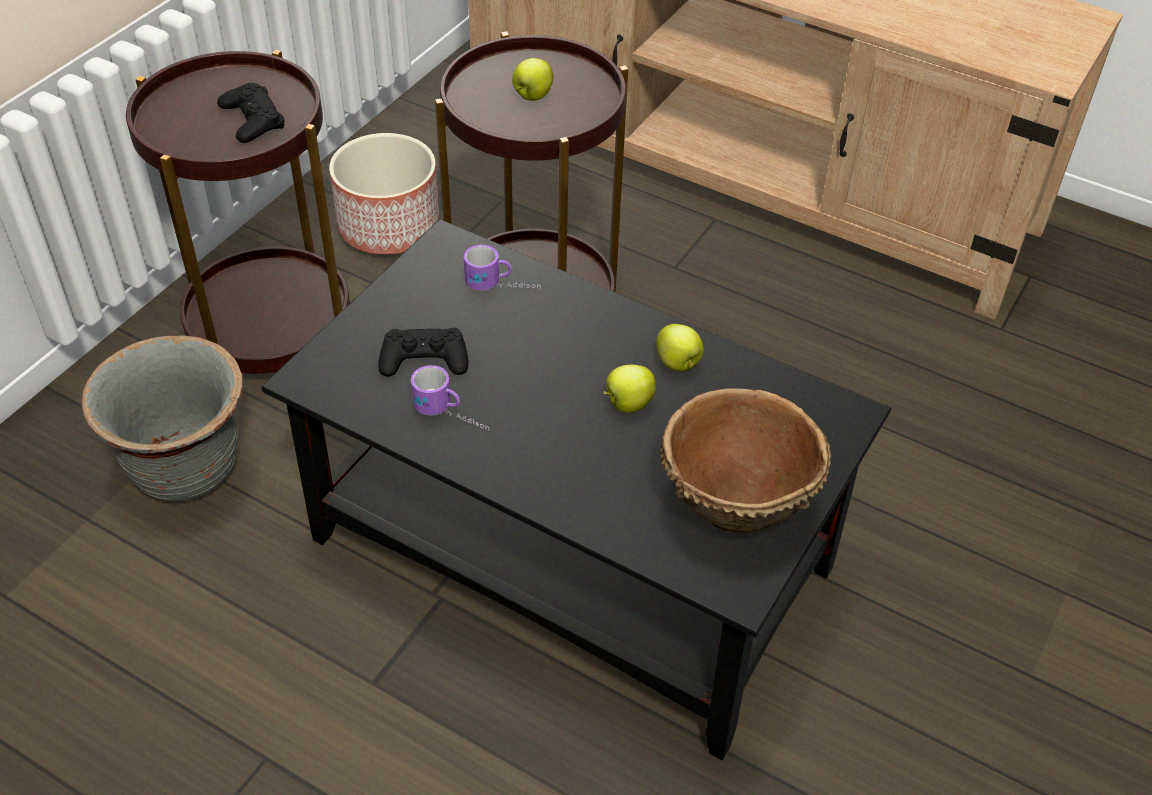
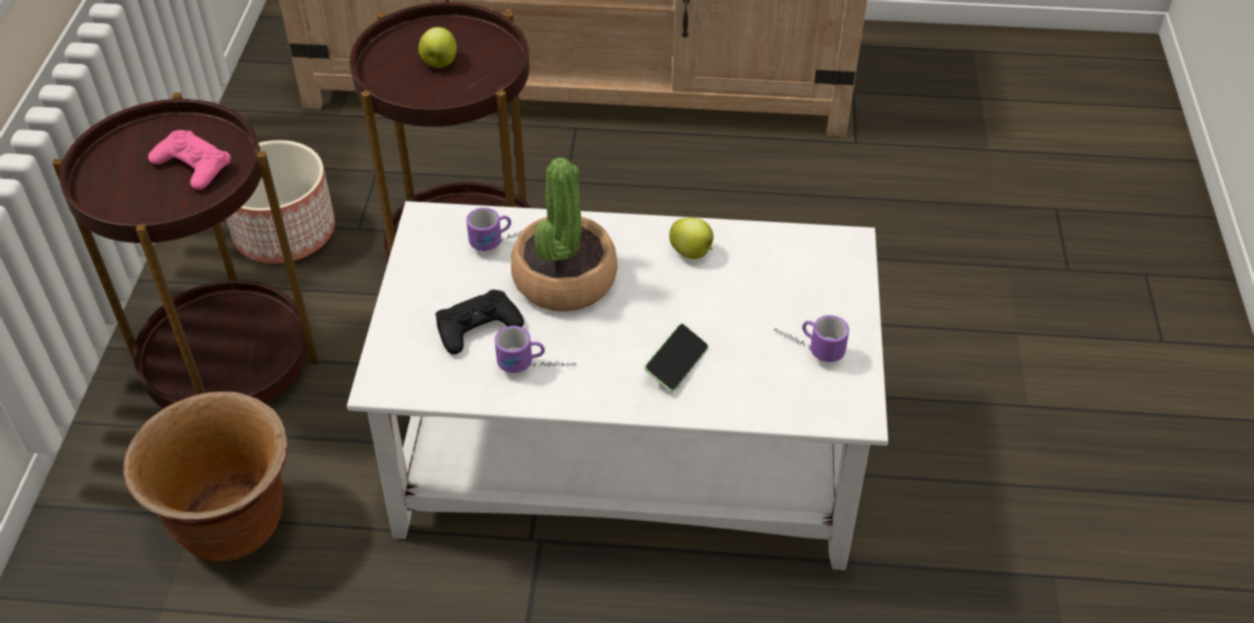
camera: 25 degrees left, 0 degrees up
grey planter [81,335,243,502] -> brown planter [123,392,288,561]
black game controller [217,83,285,143] -> pink game controller [148,130,231,190]
black coffee table [261,219,891,760] -> white coffee table [347,201,888,570]
apple [603,365,656,413] -> none
brown bowl [660,388,831,533] -> mug [774,315,849,362]
none -> potted plant [511,158,617,312]
none -> phone [644,324,708,392]

